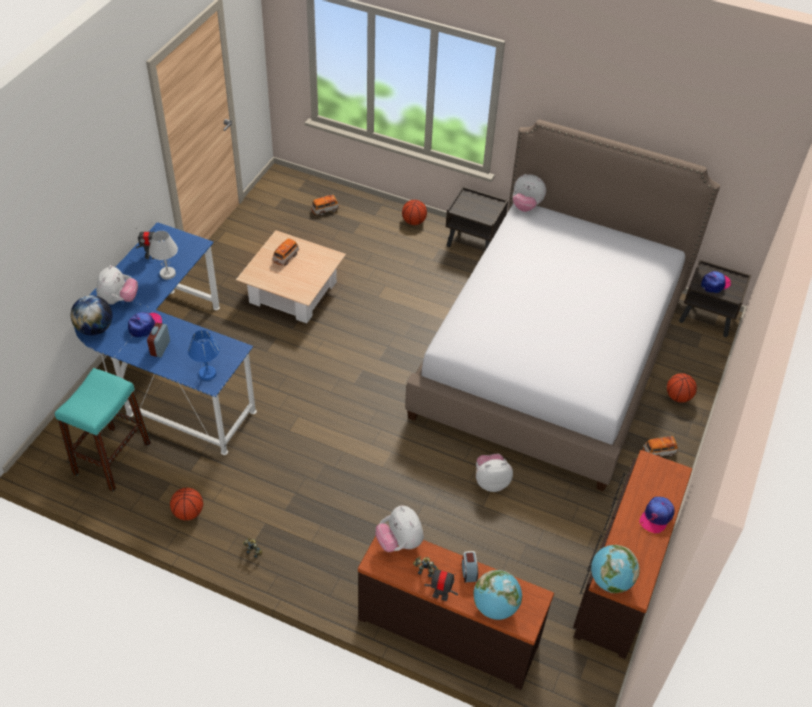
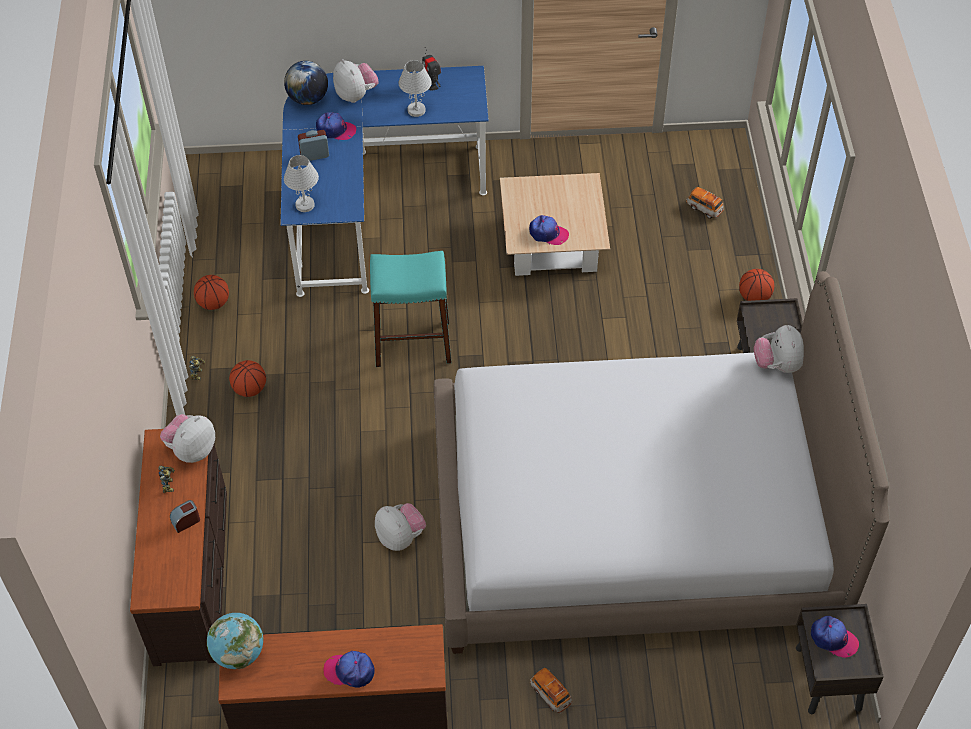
camera: 65 degrees right, 5 degrees up
turquoise stool [55,368,151,492] -> turquoise stool moved to [370,251,452,367]
plush toy [96,265,138,305] -> plush toy turned 105 degrees counterclockwise [333,59,379,103]
blue table lamp [188,330,220,380] -> white table lamp [284,155,319,212]
toy car [273,238,299,266] -> none
toy robot [424,568,458,601] -> none
globe [473,570,522,620] -> none
basketball [667,373,697,402] -> basketball moved to [229,360,266,397]
none -> cap [529,215,569,245]

